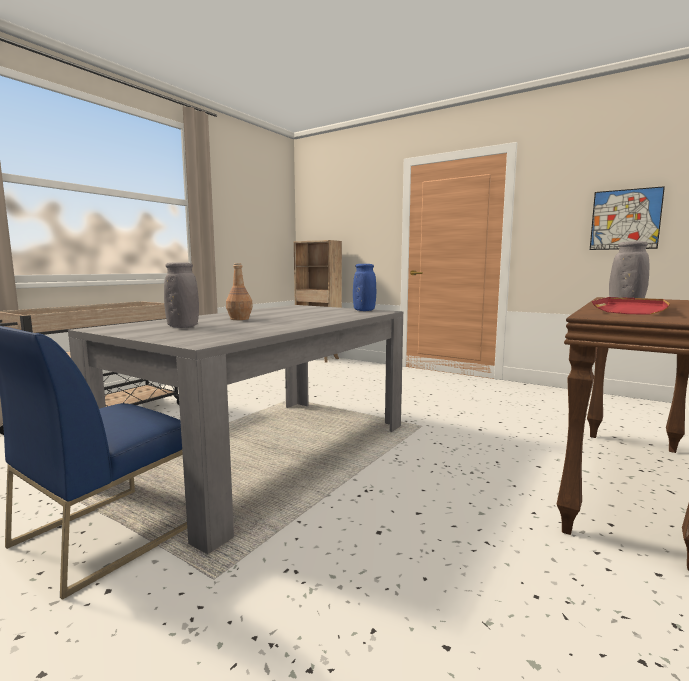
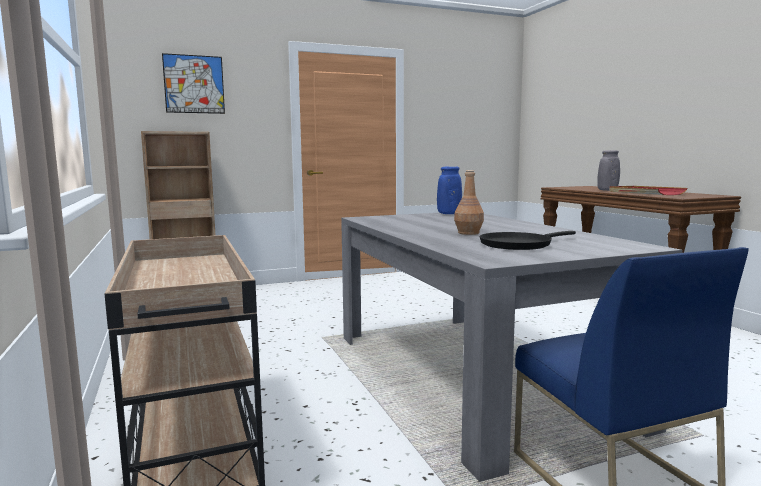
camera: 55 degrees left, 0 degrees up
grey vase [164,262,199,328] -> black frying pan [479,231,576,250]
picture [590,186,665,250] -> picture moved to [162,53,225,114]

